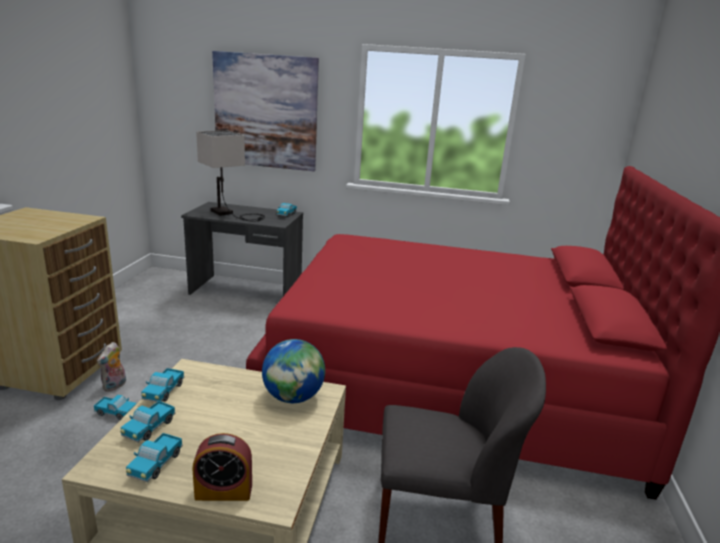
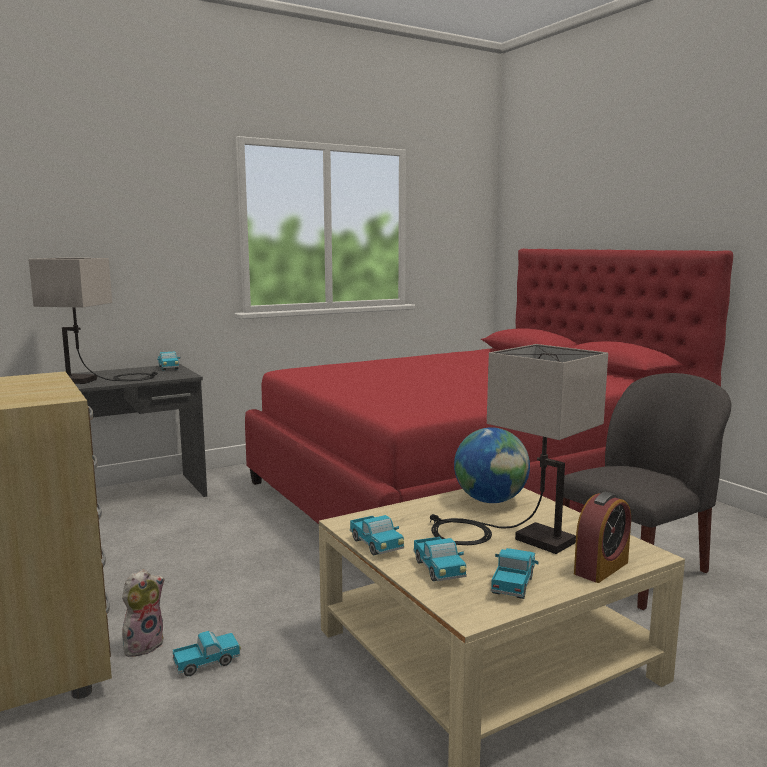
camera: 40 degrees left, 10 degrees down
plush toy [97,342,126,392] -> plush toy turned 120 degrees counterclockwise [122,569,165,657]
toy truck [126,433,183,482] -> toy truck turned 135 degrees counterclockwise [491,548,539,599]
picture [212,51,319,171] -> none
none -> table lamp [430,344,608,554]

